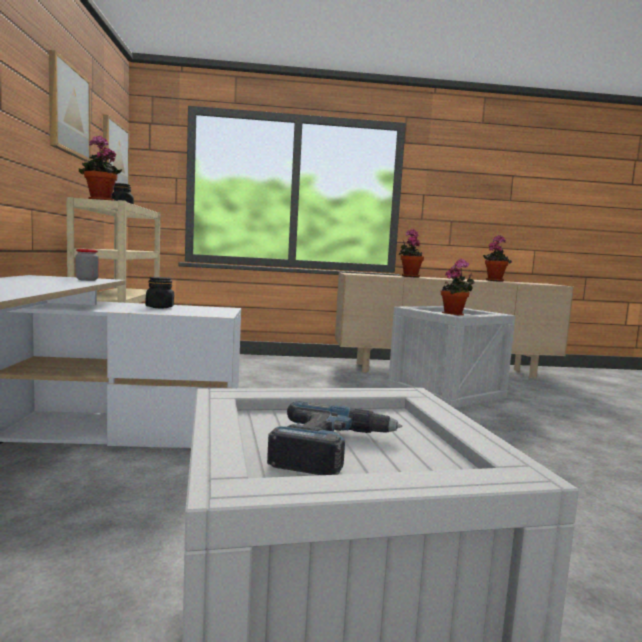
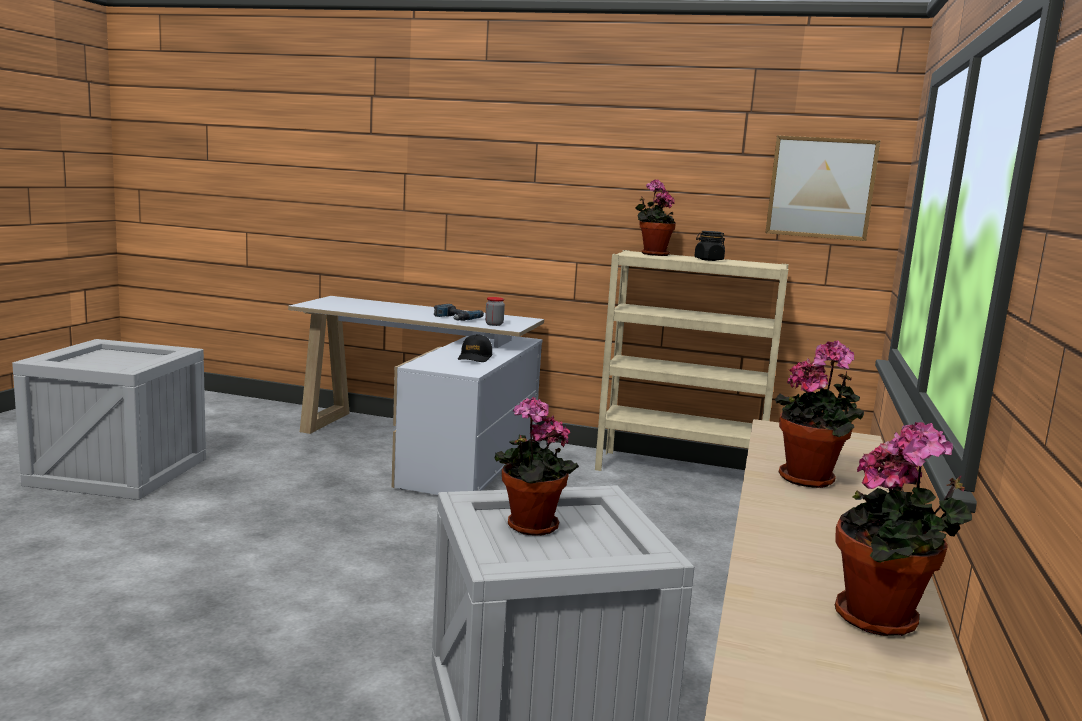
camera: 110 degrees right, 5 degrees up
picture [49,50,91,162] -> none
black jar [146,277,174,308] -> black cap [458,334,492,362]
power drill [267,401,402,475] -> power drill moved to [434,304,484,321]

